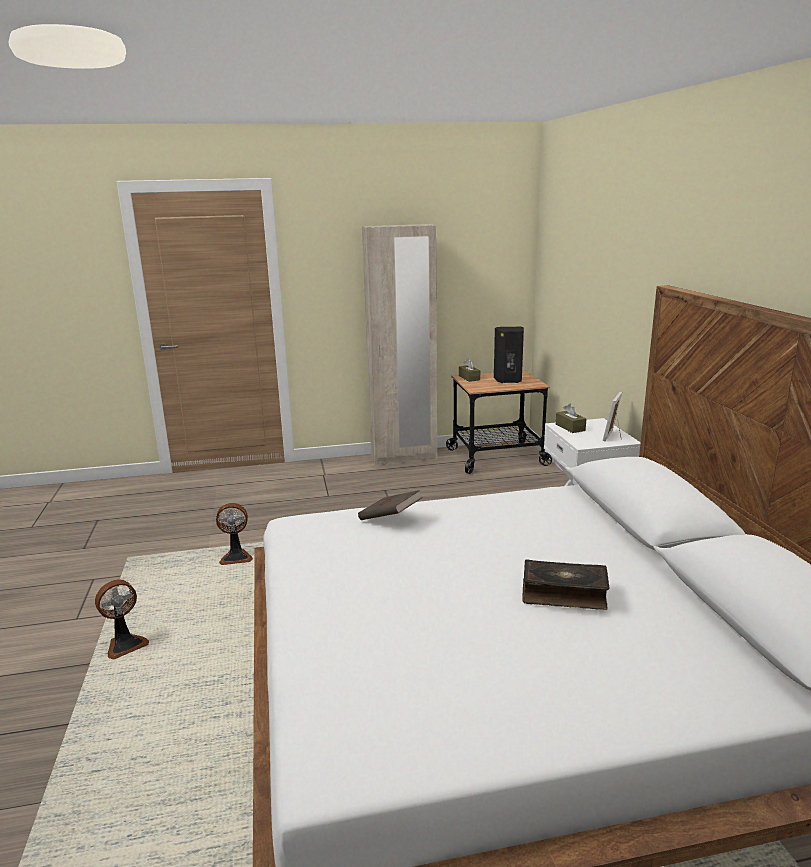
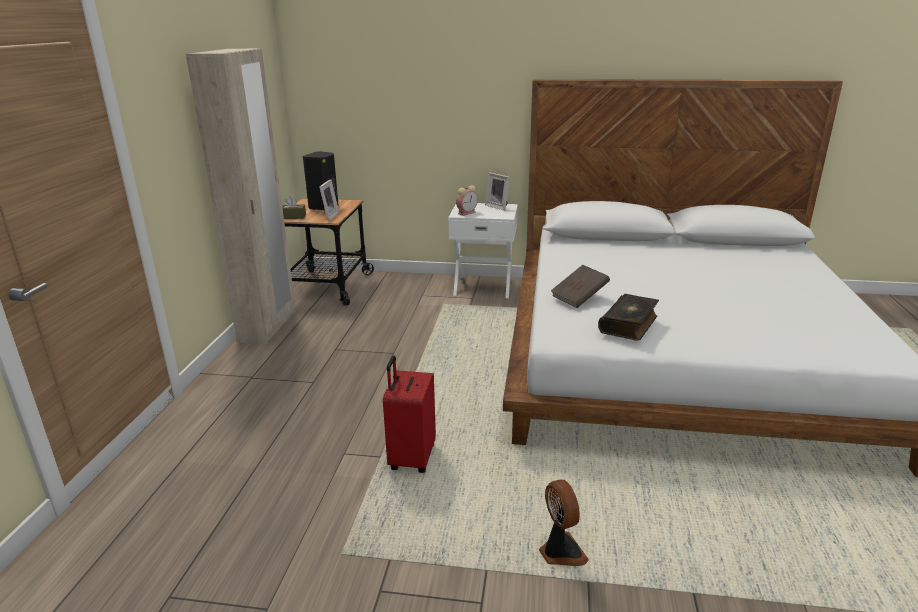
camera: 70 degrees left, 5 degrees up
fan [216,503,253,565] -> red suitcase [383,356,436,473]
book [522,559,610,610] -> book moved to [598,294,659,341]
brown tissue box [556,403,586,433] -> alarm clock [456,185,478,216]
none -> picture frame [319,179,339,221]

